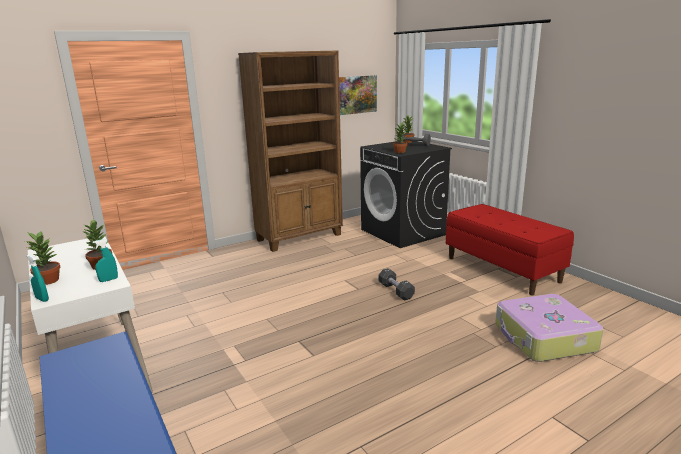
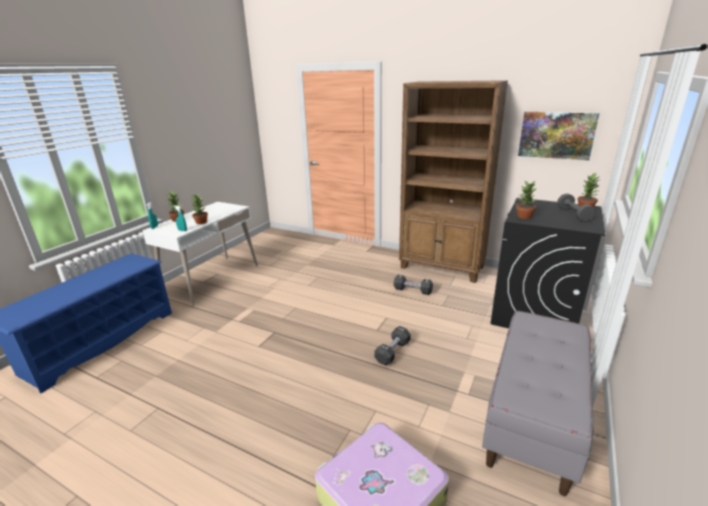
camera: 60 degrees right, 5 degrees up
red bench [446,204,574,296] -> grey bench [482,311,594,496]
none -> black dumbbell [394,275,433,295]

